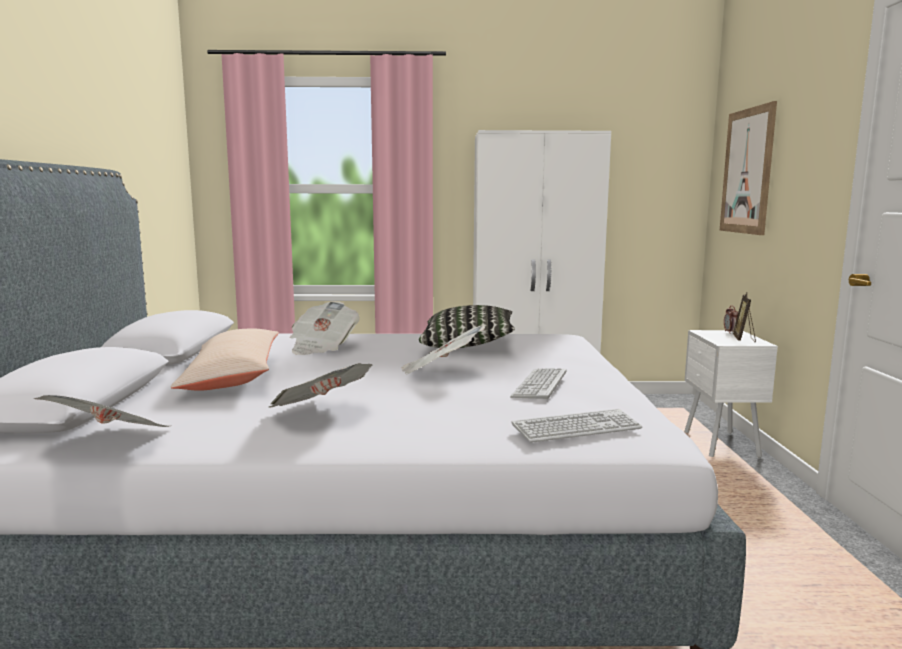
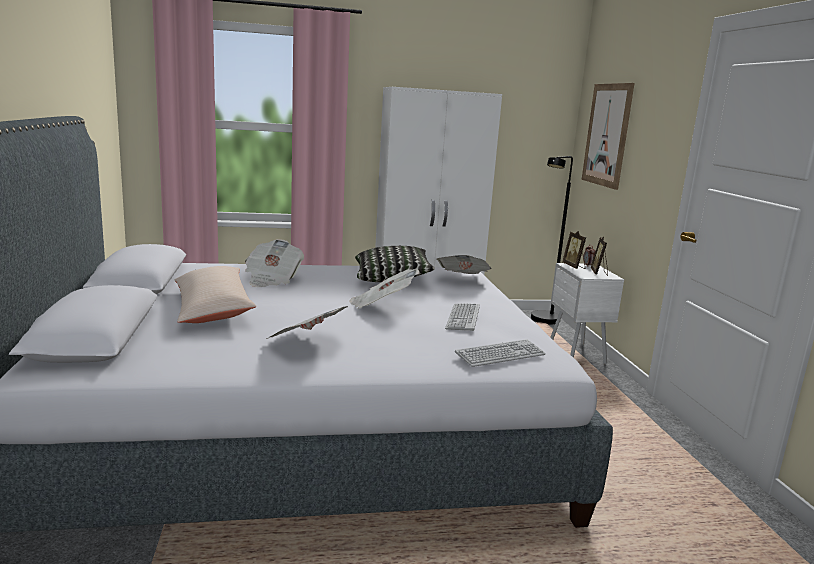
camera: 10 degrees left, 5 degrees up
newspaper [34,395,169,427] -> newspaper moved to [437,255,492,274]
none -> black floor lamp [531,156,573,324]
none -> picture frame [562,231,586,269]

